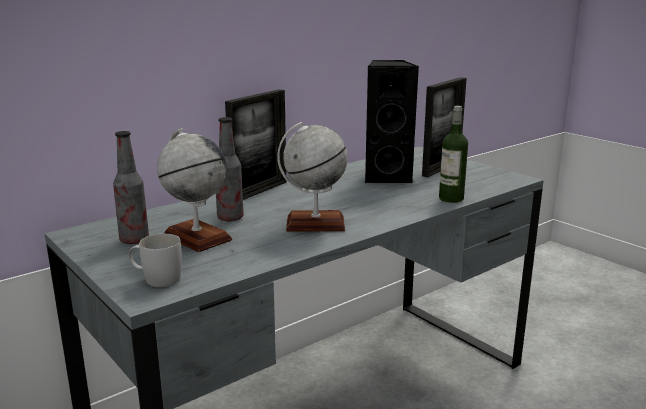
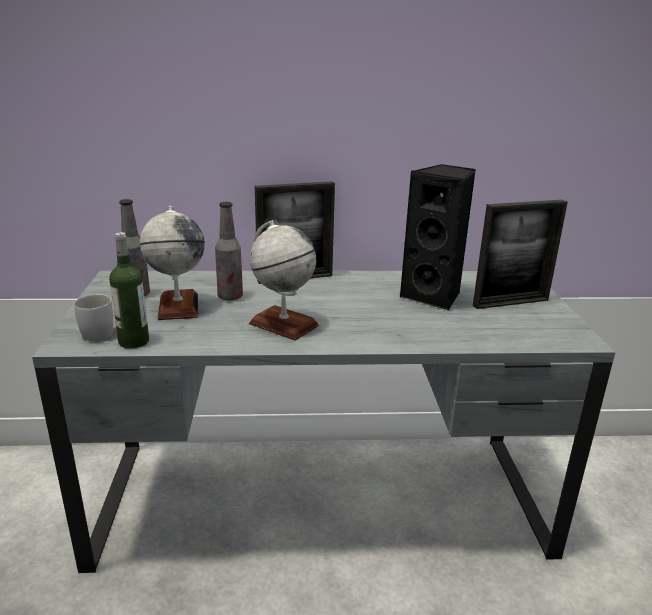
camera: 35 degrees right, 5 degrees up
bottle [439,106,468,203] -> bottle moved to [109,232,149,349]

